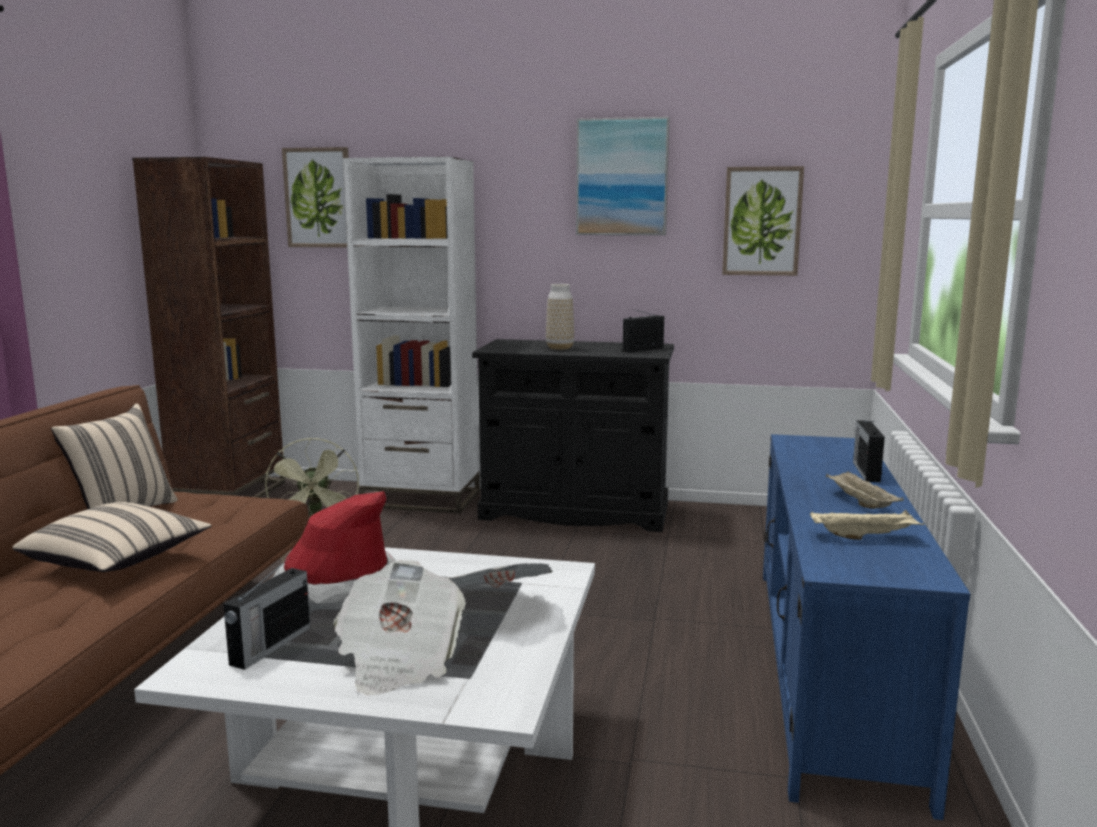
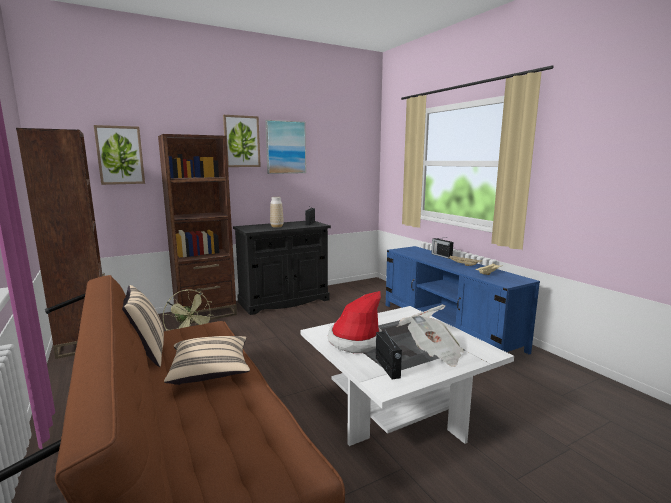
camera: 40 degrees left, 0 degrees up
white bookcase [343,157,480,514] -> brown bookcase [158,134,237,324]
picture [722,166,804,276] -> picture moved to [223,115,261,167]

